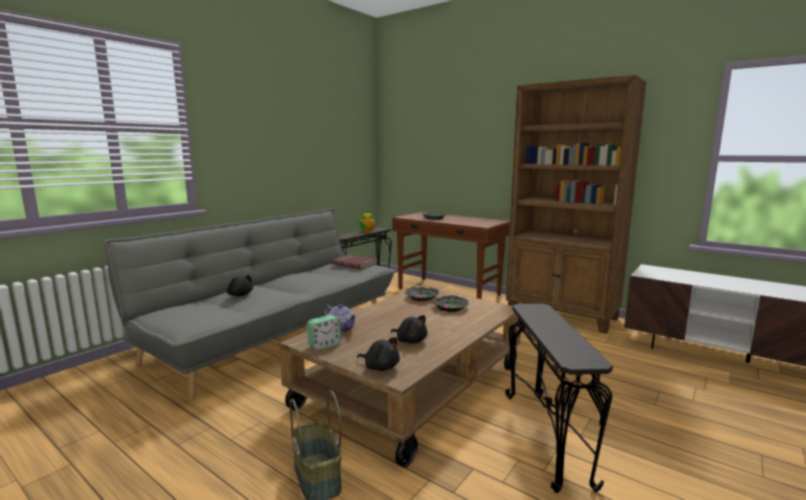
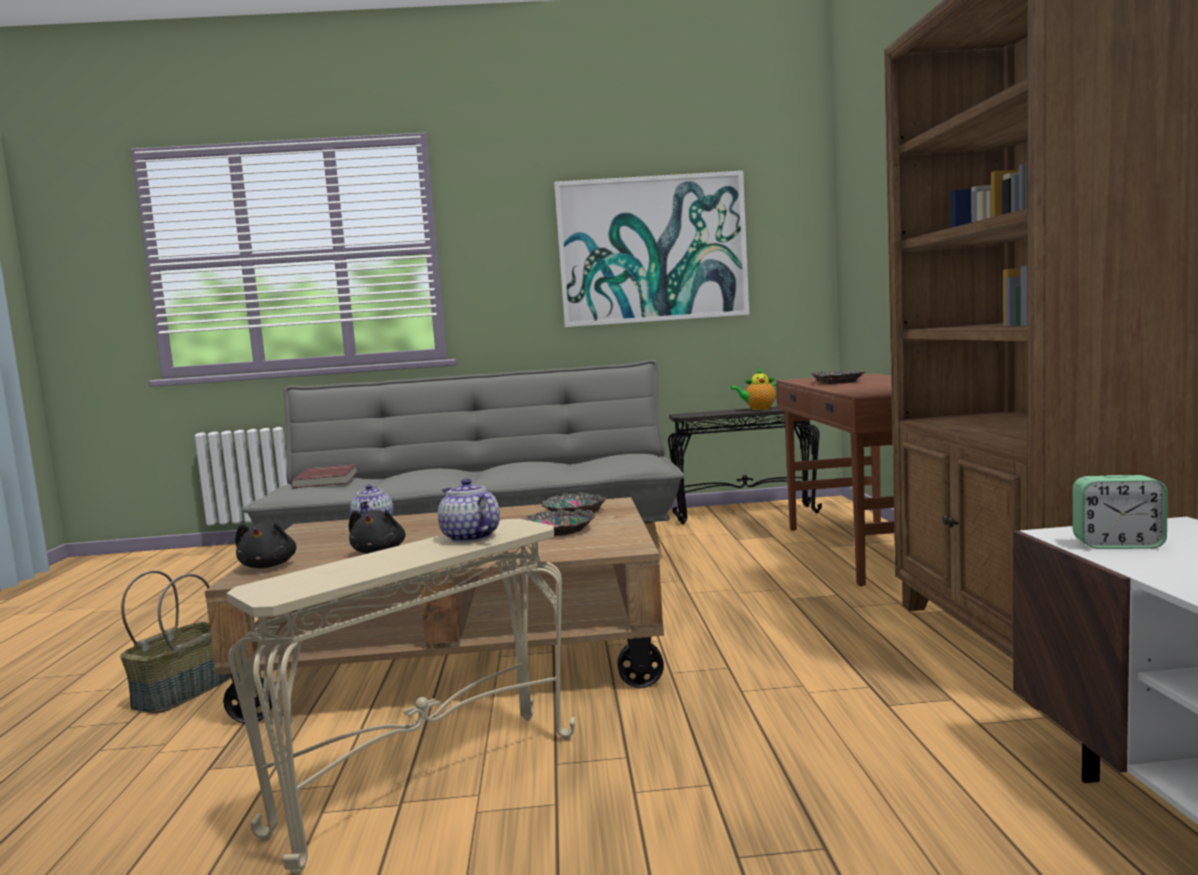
camera: 50 degrees right, 5 degrees down
black plush toy [227,275,253,296] -> none
alarm clock [307,315,341,350] -> alarm clock moved to [1073,475,1167,549]
red book [331,255,378,269] -> red book moved to [291,464,357,488]
black side table [505,304,613,493] -> beige side table [227,519,575,875]
none -> teapot [438,478,500,543]
none -> picture [554,171,749,327]

